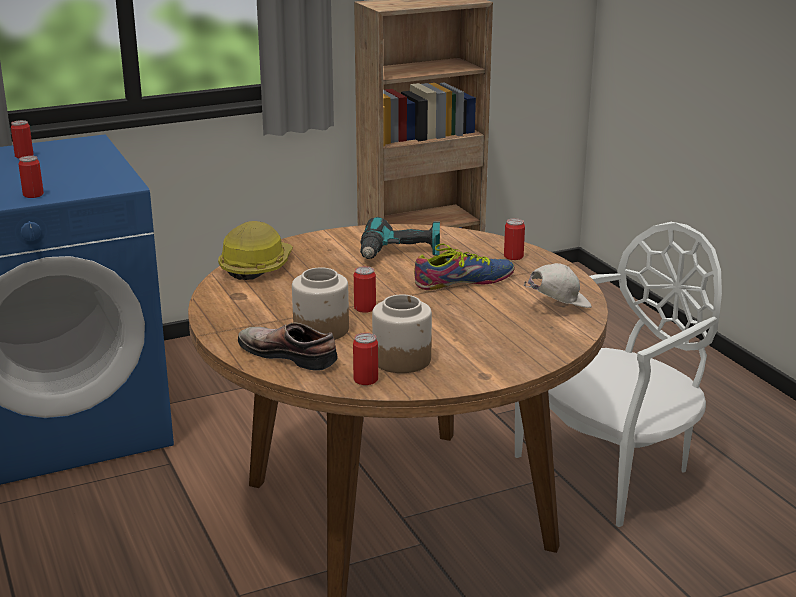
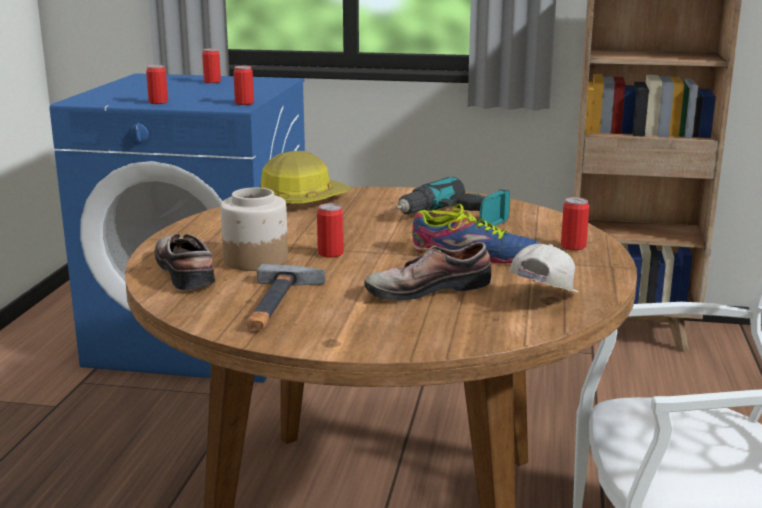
camera: 35 degrees right, 5 degrees down
can [353,333,378,385] -> can moved to [233,66,254,105]
jar [372,294,432,373] -> hammer [247,264,325,330]
white cap [523,263,592,308] -> white cap turned 75 degrees counterclockwise [509,244,579,292]
none -> shoe [364,242,492,301]

